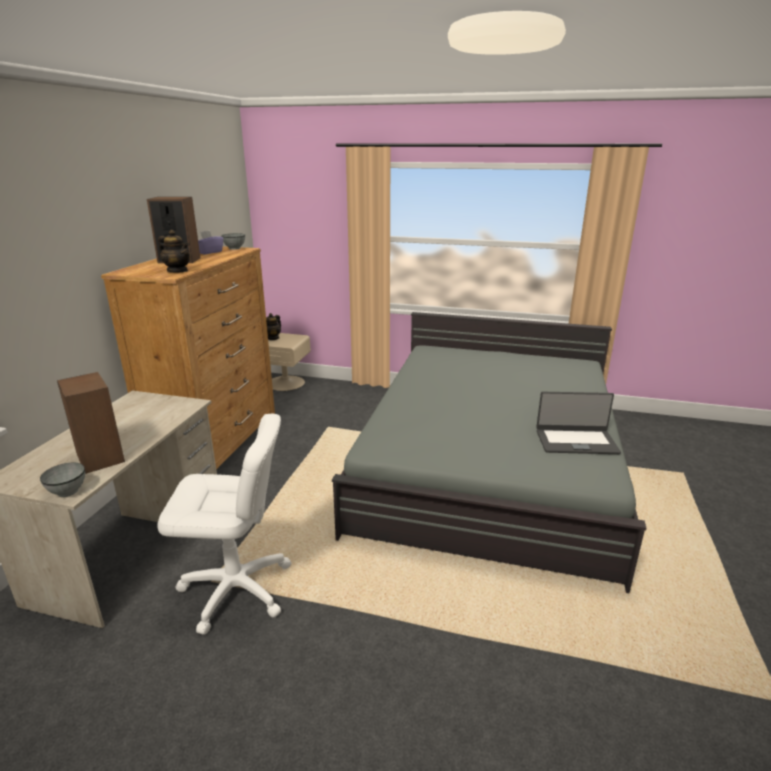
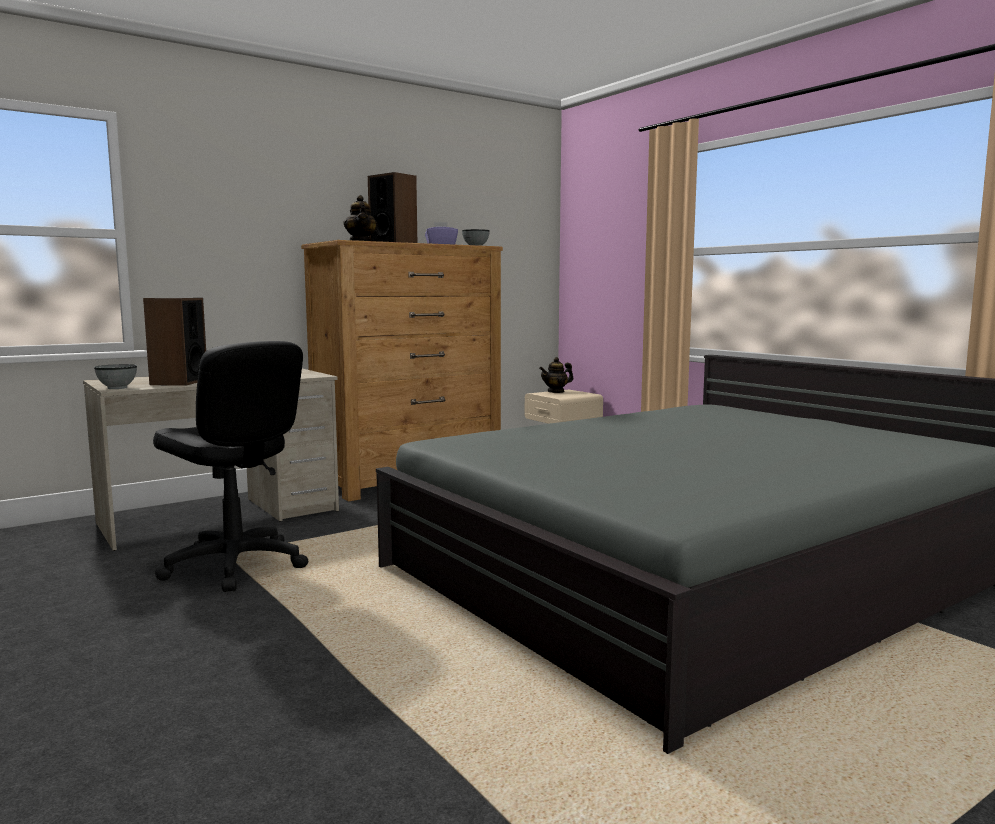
camera: 40 degrees right, 15 degrees down
white office chair [157,414,291,635] -> black office chair [153,341,308,592]
laptop [536,392,621,454] -> none

